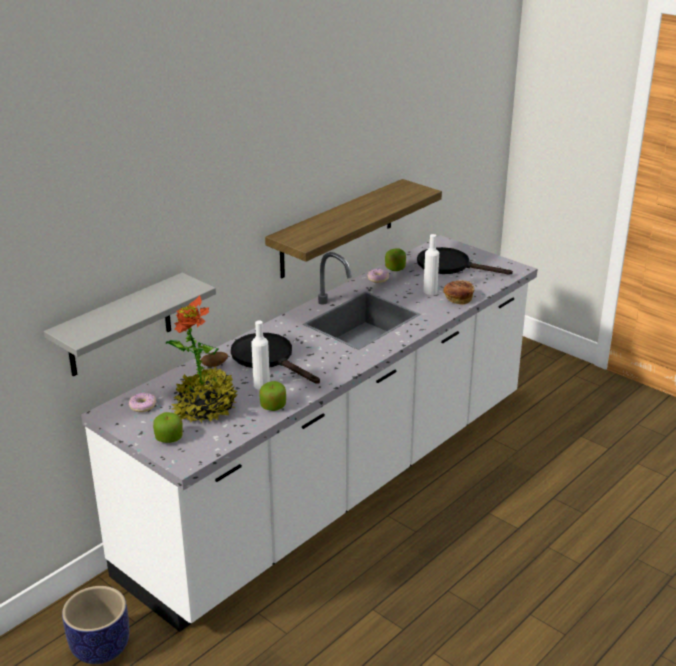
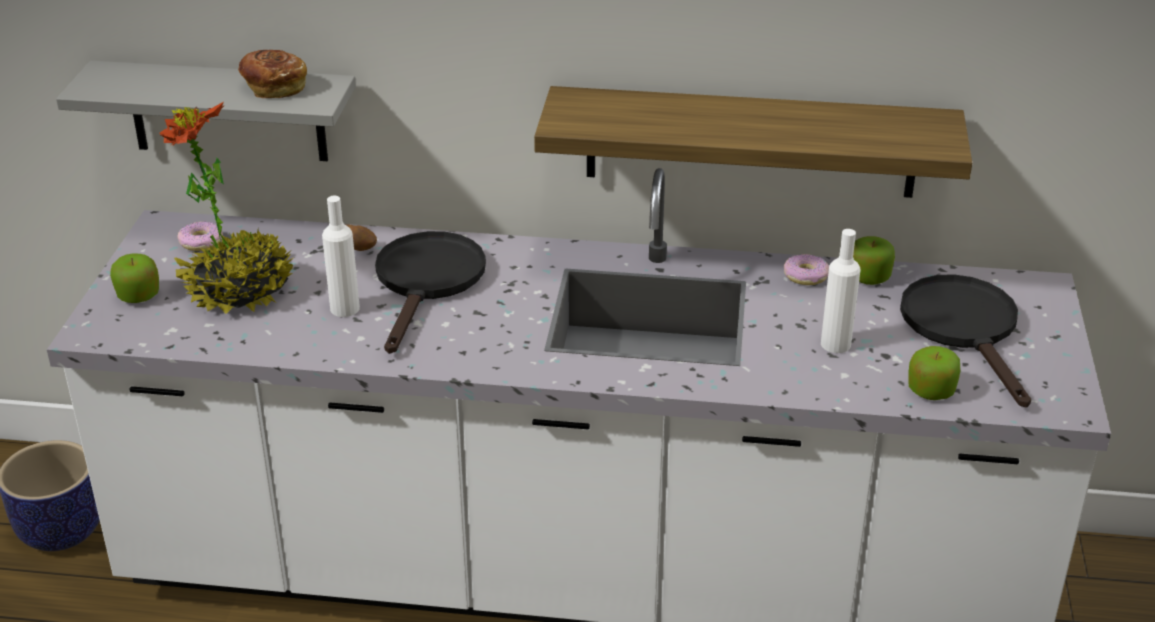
camera: 55 degrees right, 5 degrees up
apple [259,381,286,411] -> apple moved to [908,346,960,400]
bread [443,280,474,305] -> bread moved to [238,50,307,98]

